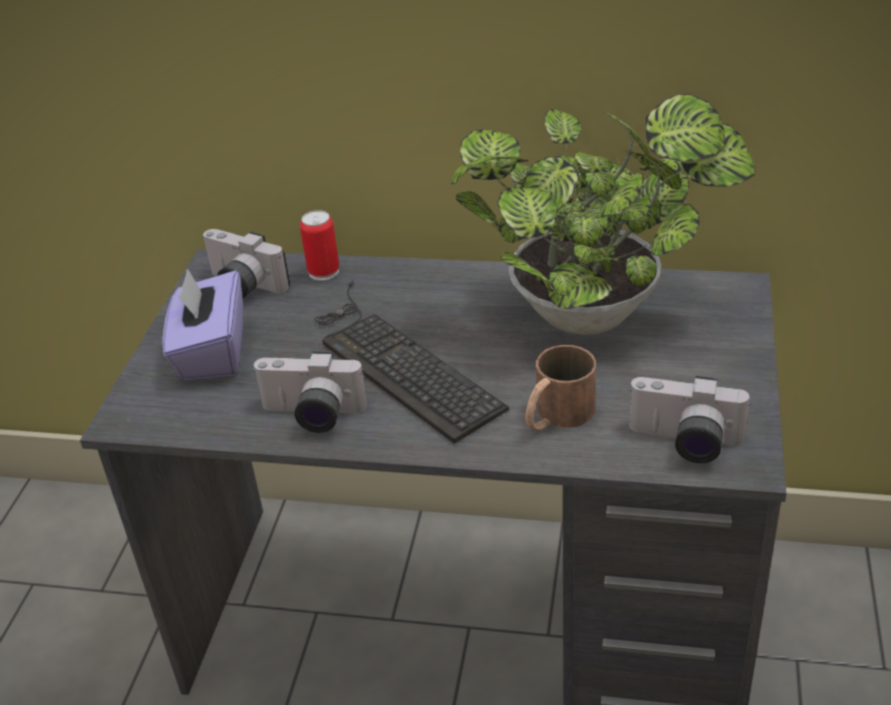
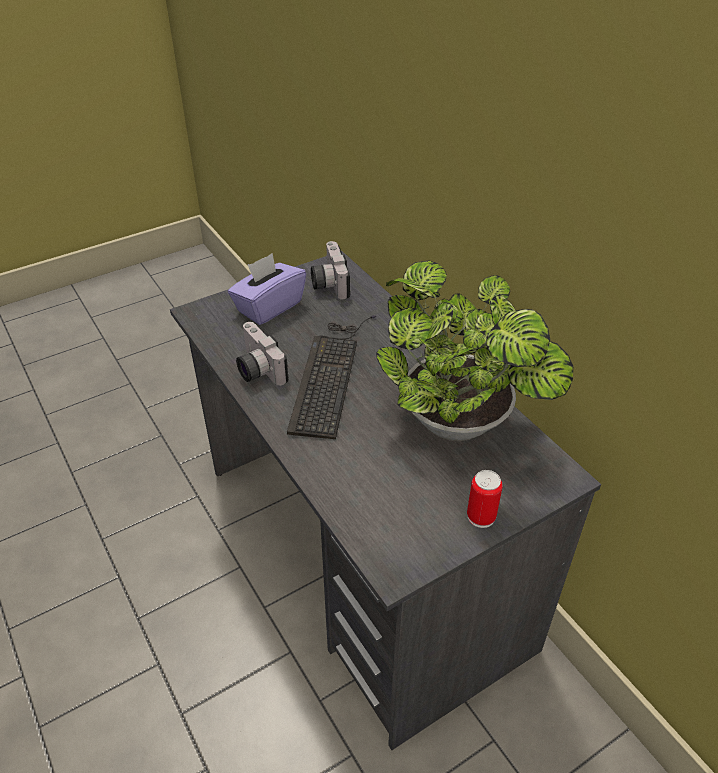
camera: 45 degrees right, 5 degrees up
can [300,210,339,281] -> can moved to [467,470,503,528]
brown mug [525,345,596,431] -> none
camera [628,376,751,463] -> none

